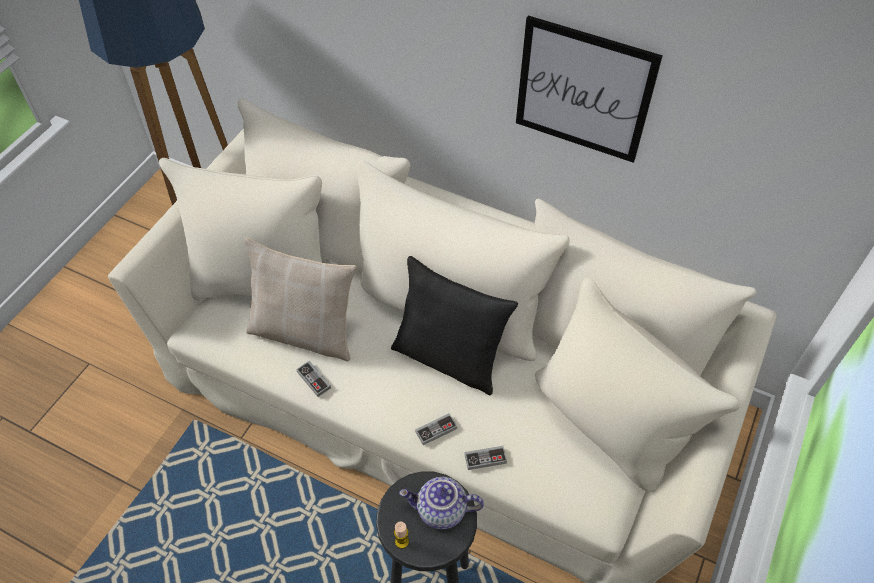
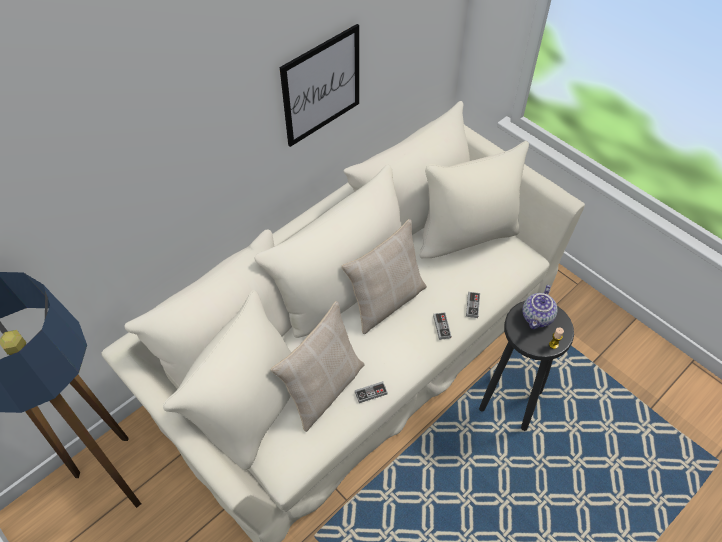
camera: 70 degrees left, 0 degrees up
black pillow [391,256,518,395] -> beige pillow [341,219,427,334]

